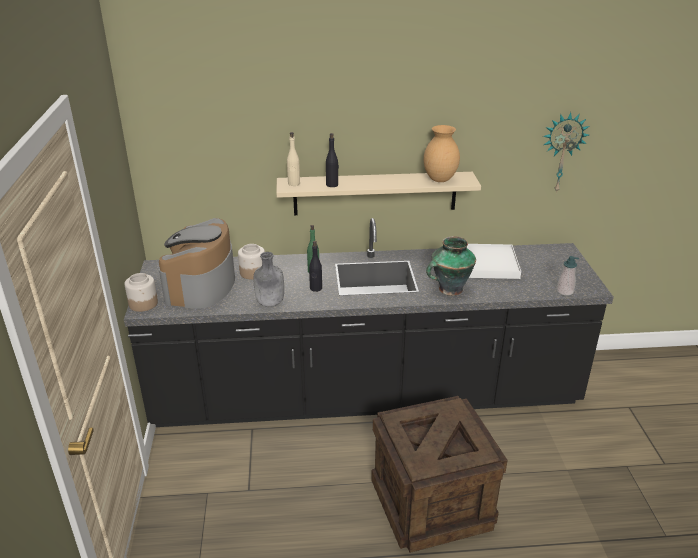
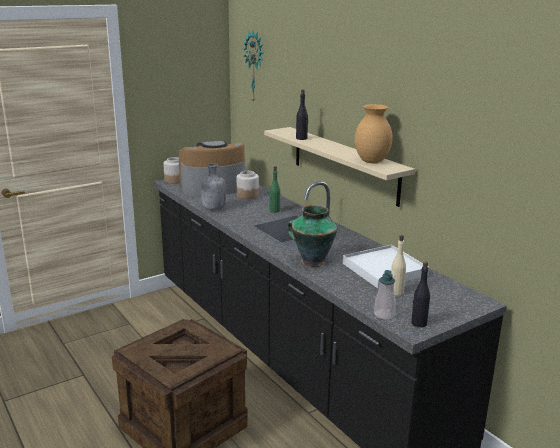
camera: 60 degrees right, 10 degrees down
beige bottle [287,132,300,186] -> beige bottle moved to [391,235,406,296]
black bottle [309,241,322,292] -> black bottle moved to [411,261,430,327]
wall clock [543,112,590,194] -> wall clock moved to [243,31,264,102]

